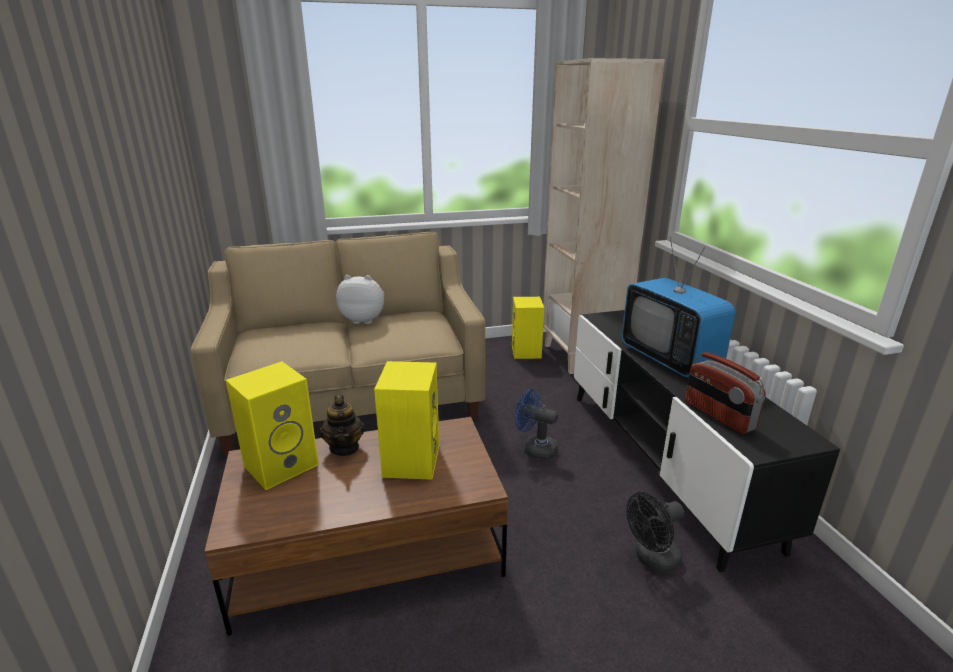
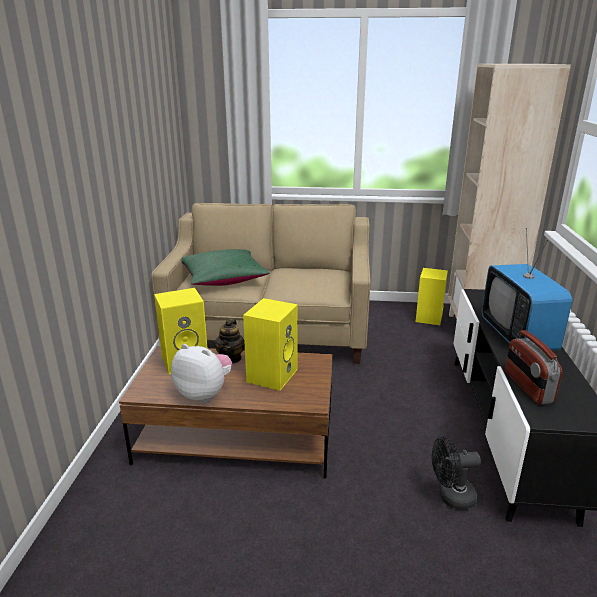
camera: 20 degrees right, 0 degrees up
plush toy [336,275,385,324] -> plush toy moved to [171,344,232,402]
blue fan [515,389,558,460] -> none
none -> green pillow [182,249,270,286]

